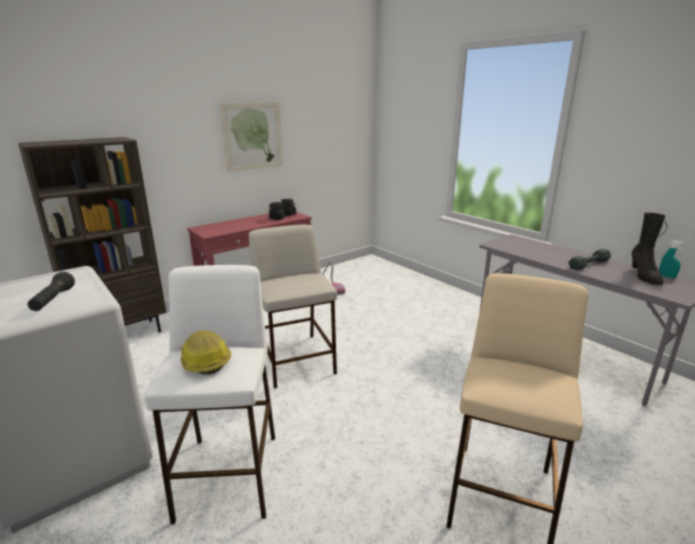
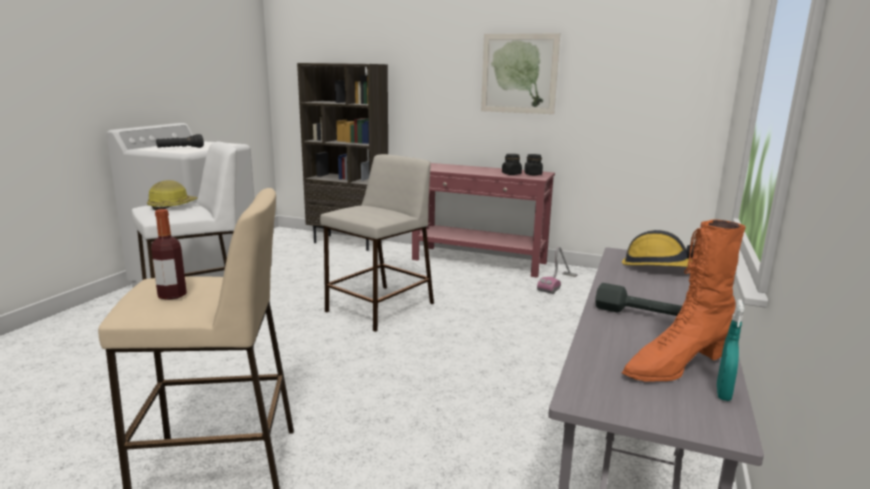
camera: 60 degrees right, 5 degrees down
black boot [632,213,667,285] -> orange boot [621,220,746,382]
none -> bottle [151,209,187,300]
none -> hard hat [622,230,694,267]

